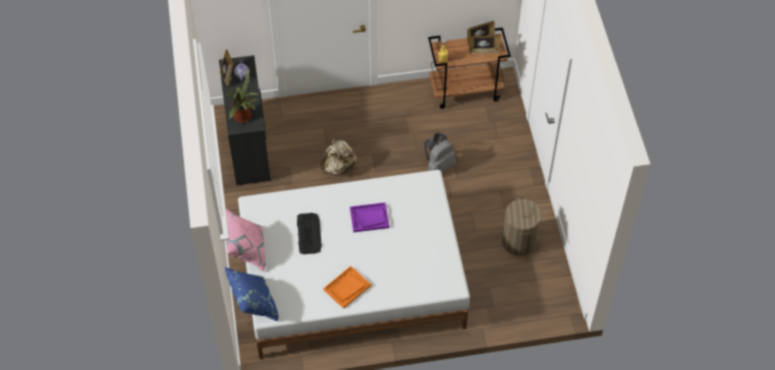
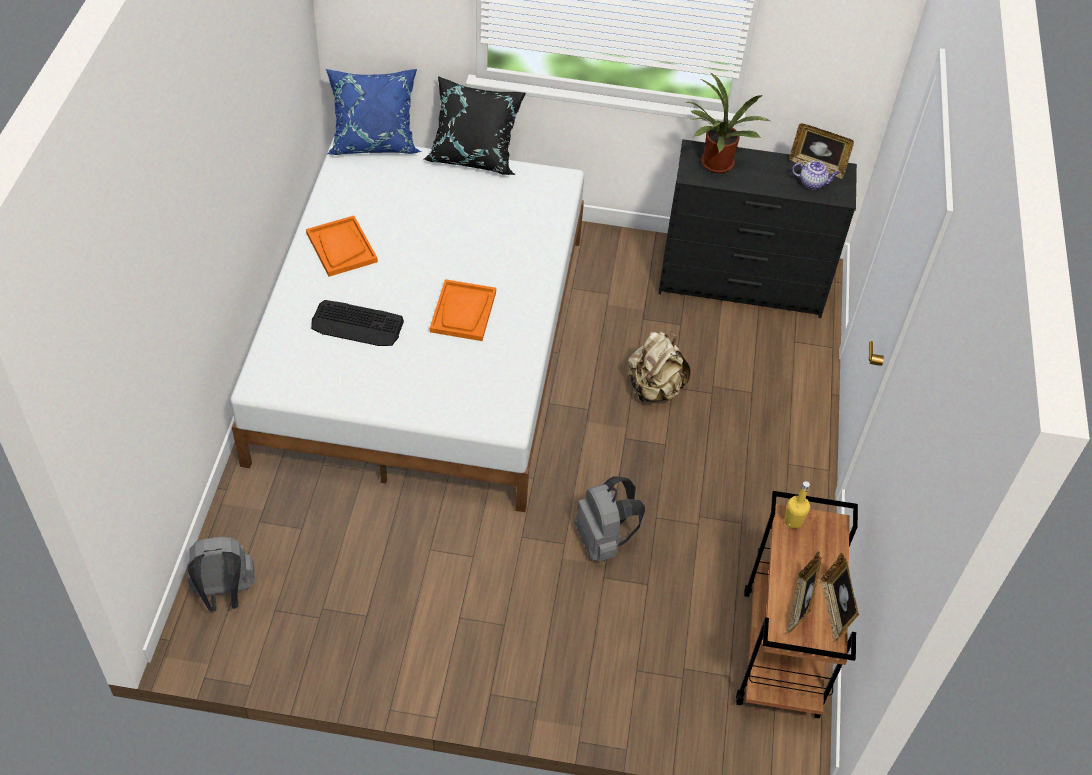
camera: 105 degrees right, 5 degrees down
pink pillow [226,209,266,272] -> black pillow [423,76,526,175]
keyboard [297,213,322,254] -> keyboard moved to [311,300,404,346]
purple tray [350,202,390,232] -> orange tray [430,279,496,341]
laundry basket [502,197,541,256] -> none
none -> grey backpack [187,536,255,611]

